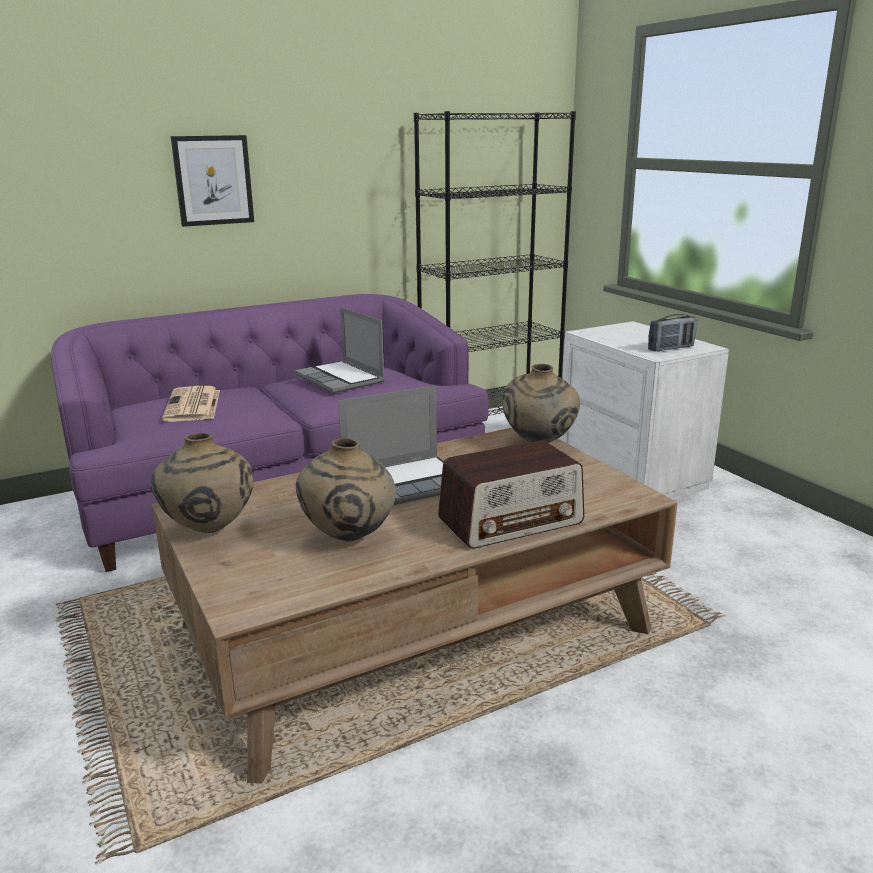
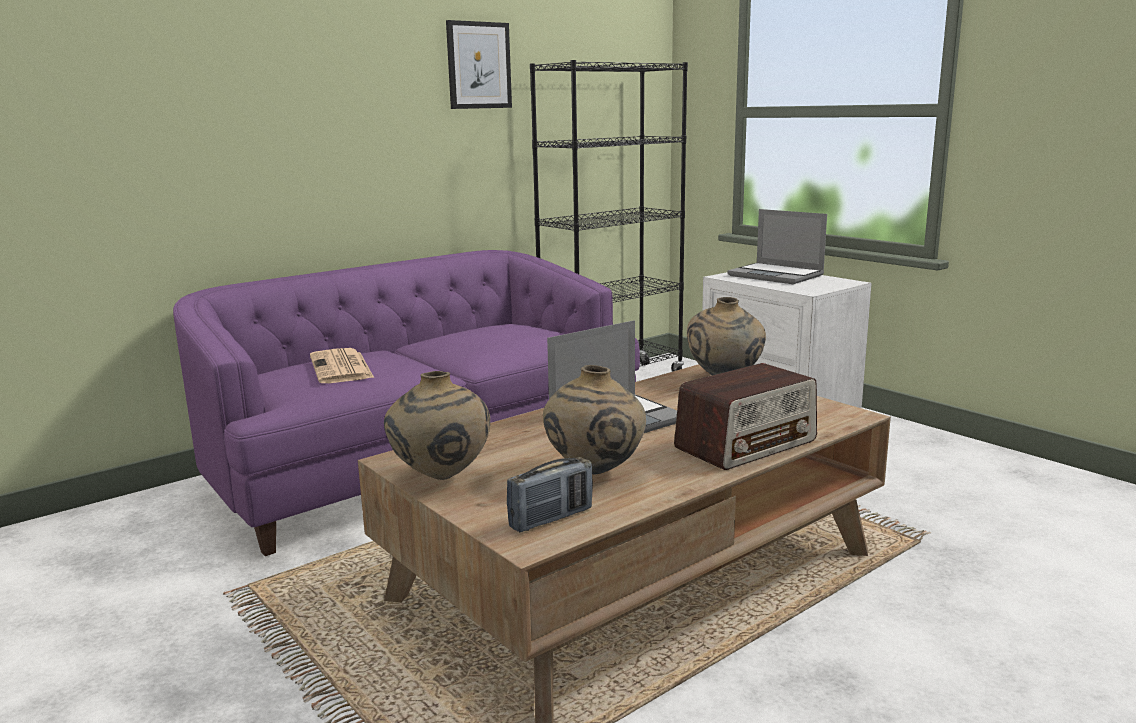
camera: 10 degrees left, 5 degrees down
picture [171,135,254,227] -> picture moved to [446,20,512,109]
laptop [295,307,385,393] -> laptop moved to [727,209,827,284]
radio [648,314,697,352] -> radio moved to [506,457,593,532]

